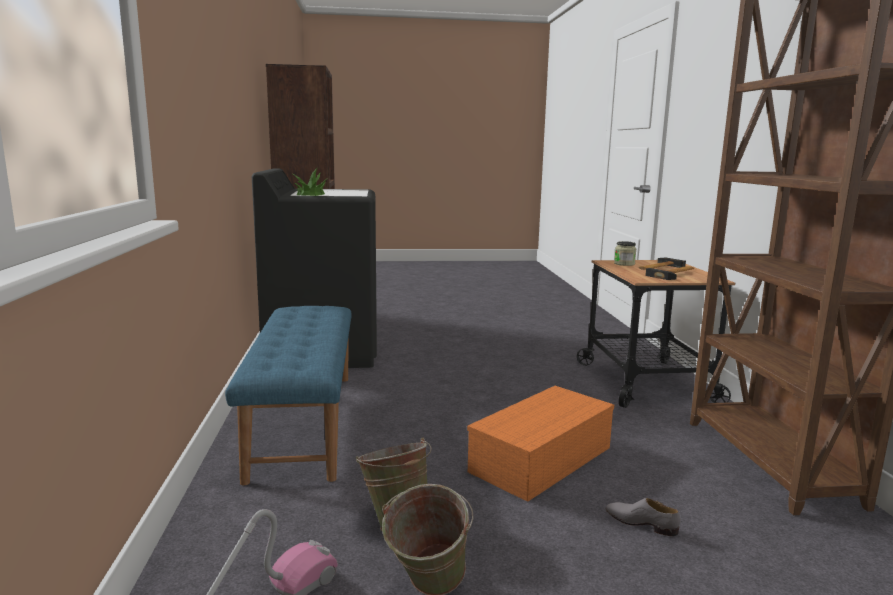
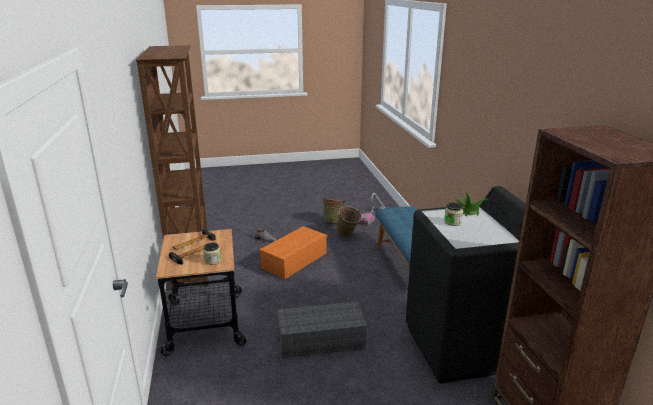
camera: 175 degrees right, 10 degrees up
none -> grey storage box [277,301,367,358]
none -> jar [444,203,463,226]

